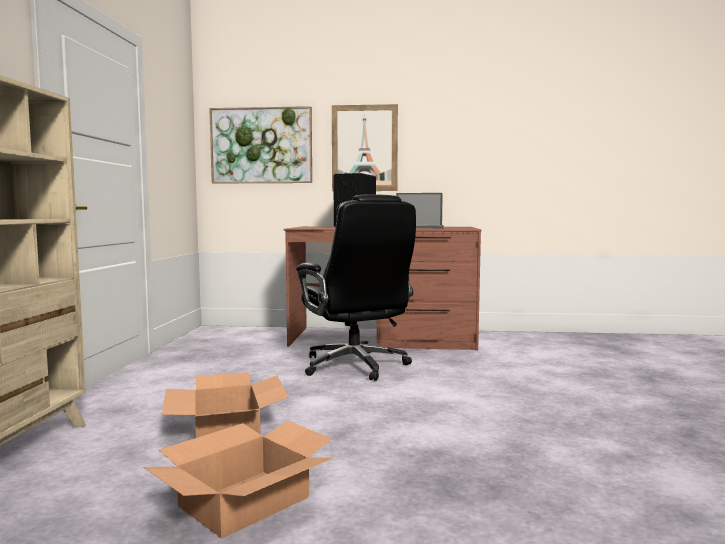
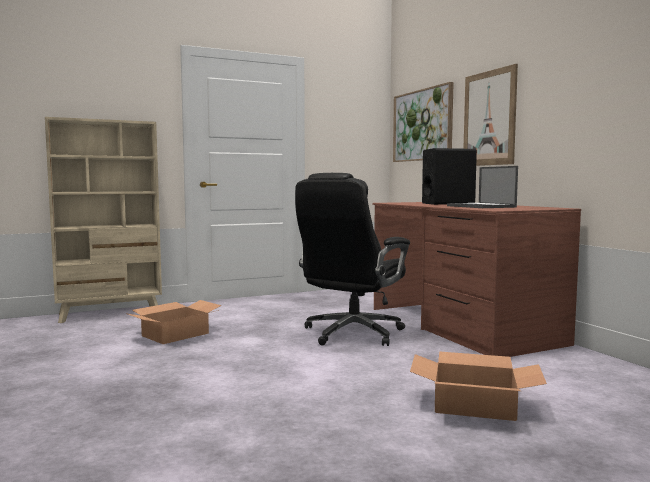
camera: 60 degrees right, 0 degrees up
cardboard box [144,420,333,538] -> cardboard box moved to [410,351,547,421]

